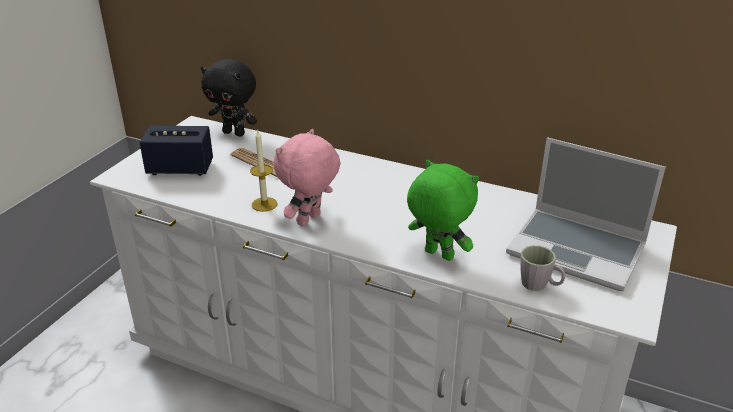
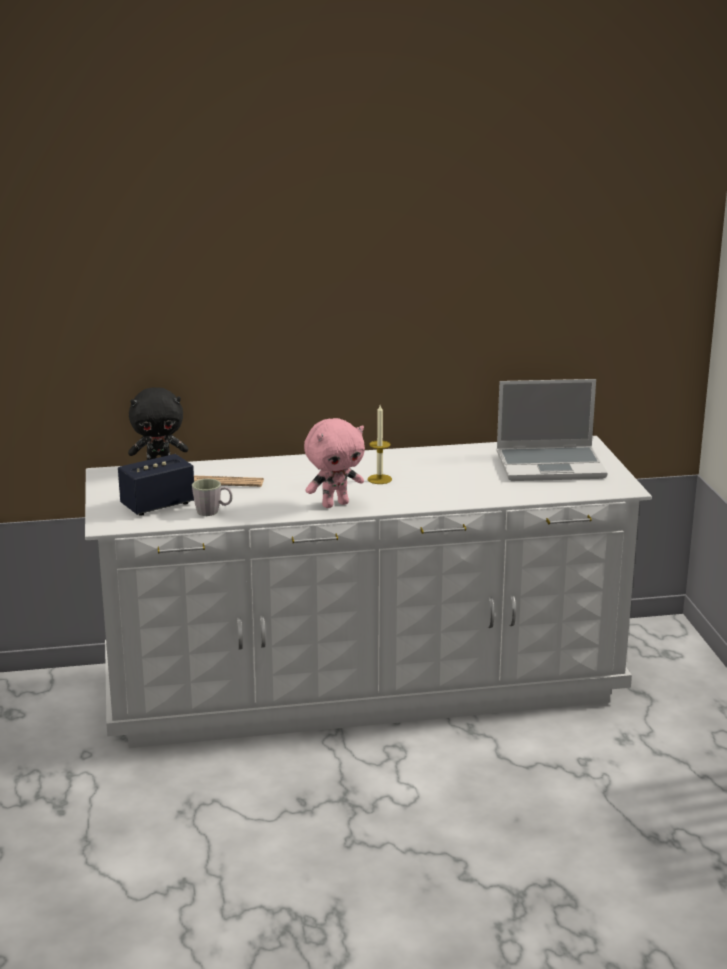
camera: 35 degrees left, 10 degrees down
candle [250,131,277,212] -> candle moved to [368,405,392,484]
pink plush toy [274,129,341,226] -> pink plush toy turned 120 degrees counterclockwise [304,418,365,508]
green plush toy [407,160,479,261] -> none
grey mug [520,245,565,291] -> grey mug moved to [192,479,233,516]

